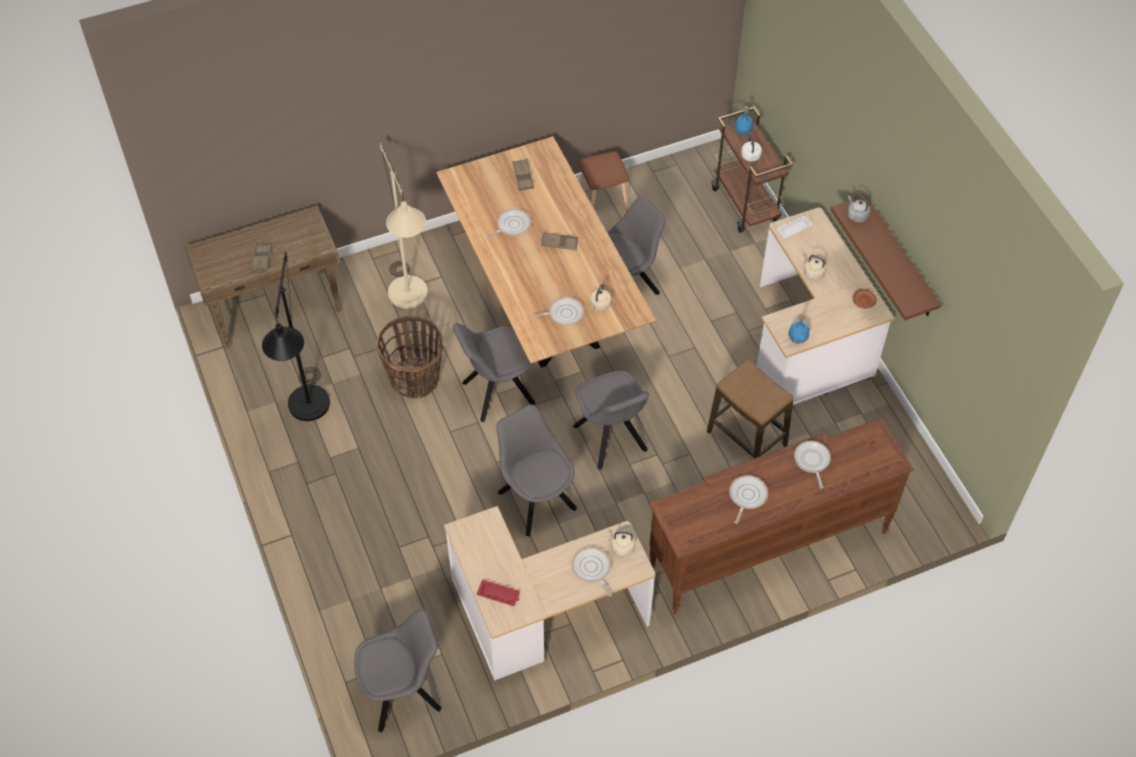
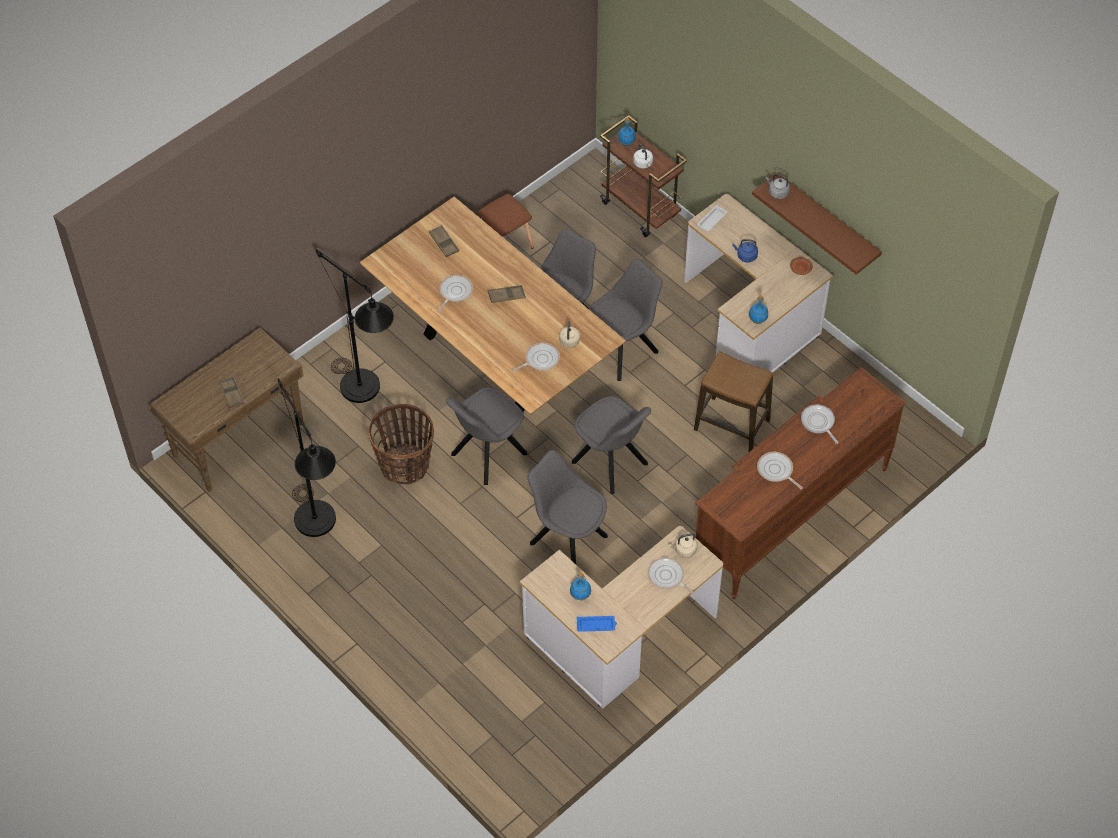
camera: 20 degrees left, 0 degrees up
grey chair [354,609,442,733] -> grey chair moved to [589,259,662,381]
beige floor lamp [380,142,428,309] -> black floor lamp [316,249,394,403]
red tray [477,580,520,606] -> blue tray [577,616,617,632]
frying pan [729,475,768,524] -> frying pan turned 45 degrees counterclockwise [757,452,803,489]
beige kettle [801,255,826,280] -> blue kettle [733,239,758,262]
none -> blue bottle [570,573,591,600]

